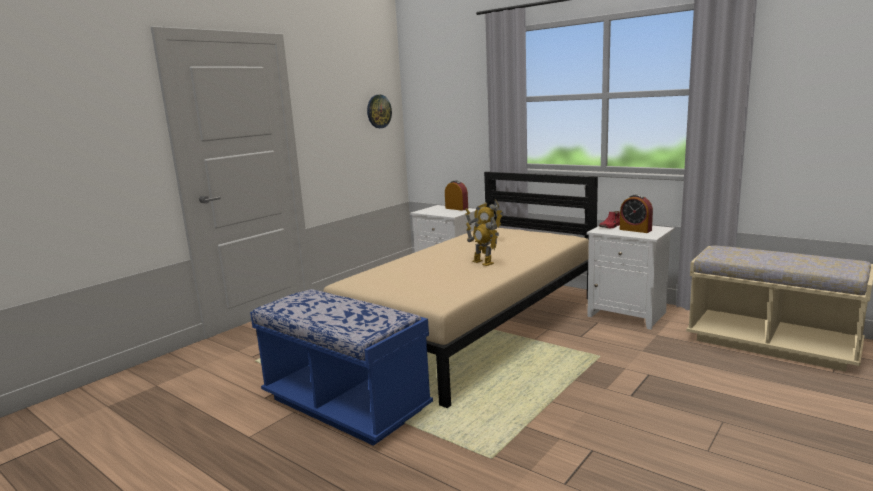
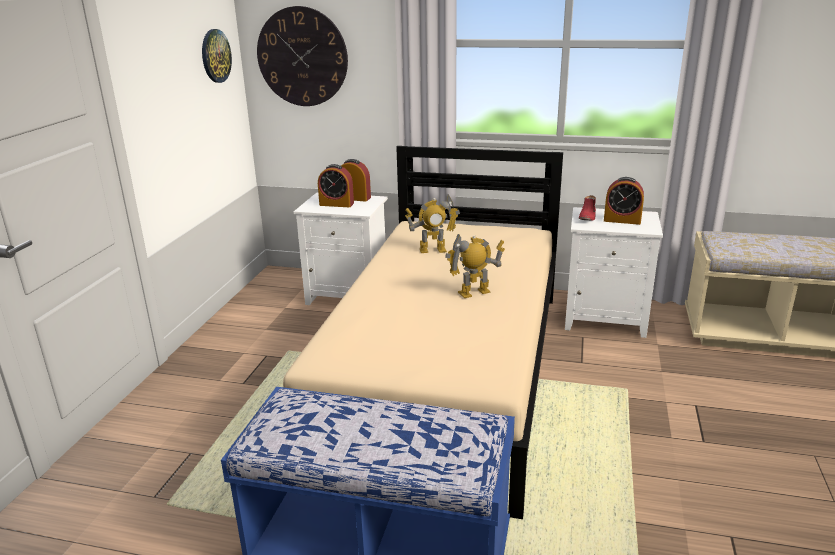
camera: 25 degrees left, 10 degrees up
toy robot [466,216,499,266] -> toy robot turned 135 degrees clockwise [445,234,505,298]
none -> wall clock [257,6,348,106]
none -> alarm clock [318,164,354,207]

